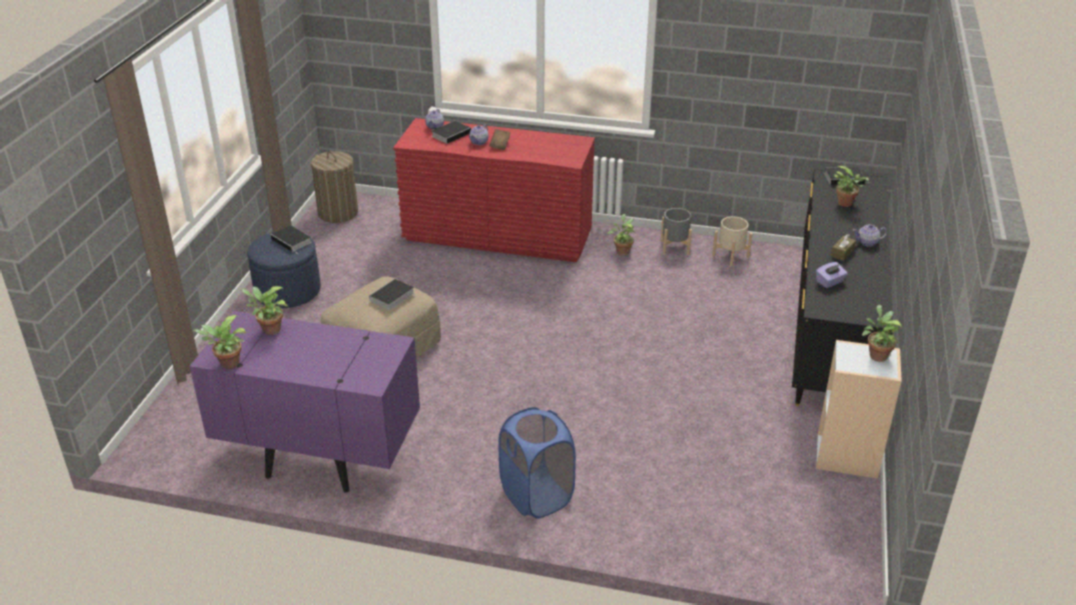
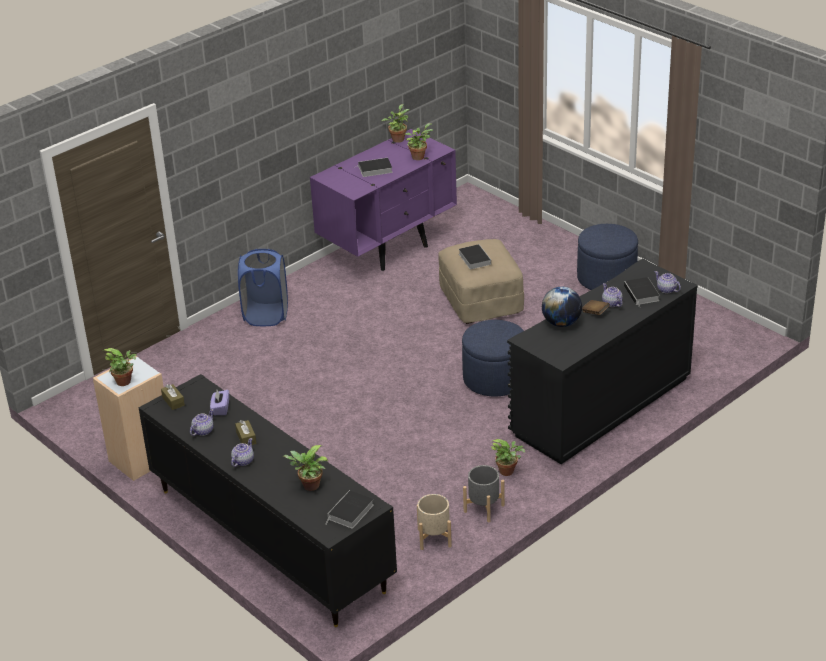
camera: 125 degrees right, 0 degrees up
book [271,225,312,253] -> book moved to [354,158,393,177]
laundry basket [311,151,358,223] -> none
red dresser [393,118,595,262] -> black dresser [507,259,698,464]
none -> brown tissue box [161,384,185,410]
none -> teapot [190,409,214,436]
none -> blue ottoman [462,320,524,396]
none -> globe [542,287,582,327]

